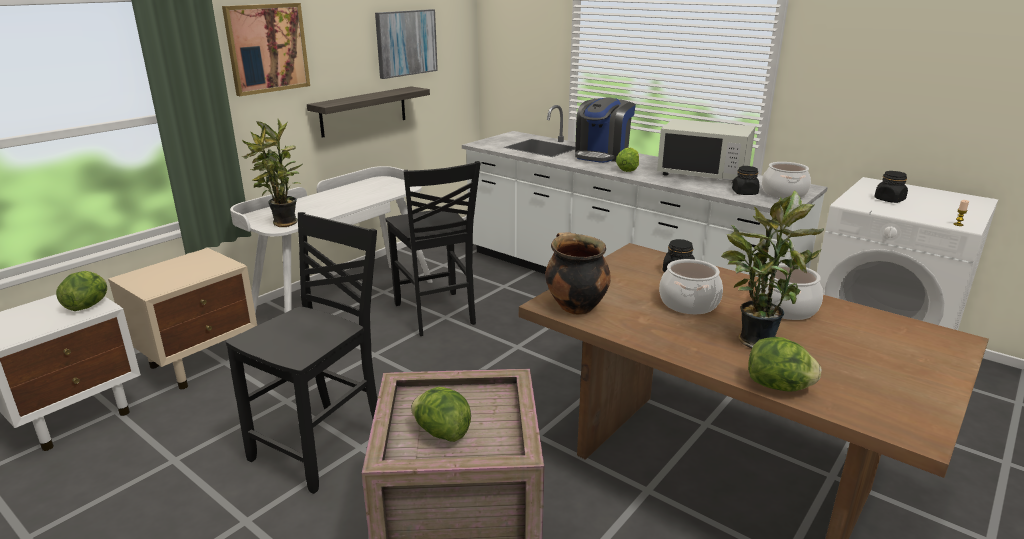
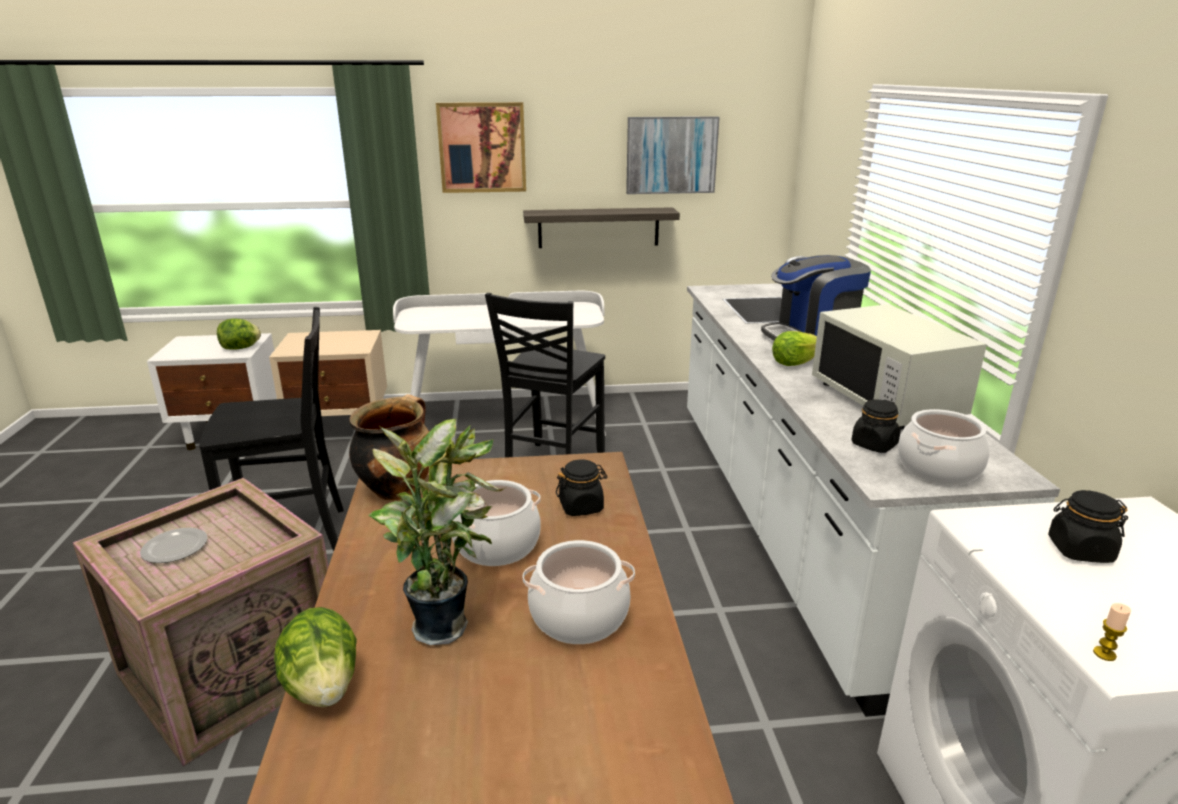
camera: 45 degrees right, 0 degrees up
potted plant [242,119,302,227] -> none
lettuce [411,387,471,442] -> plate [140,528,208,563]

